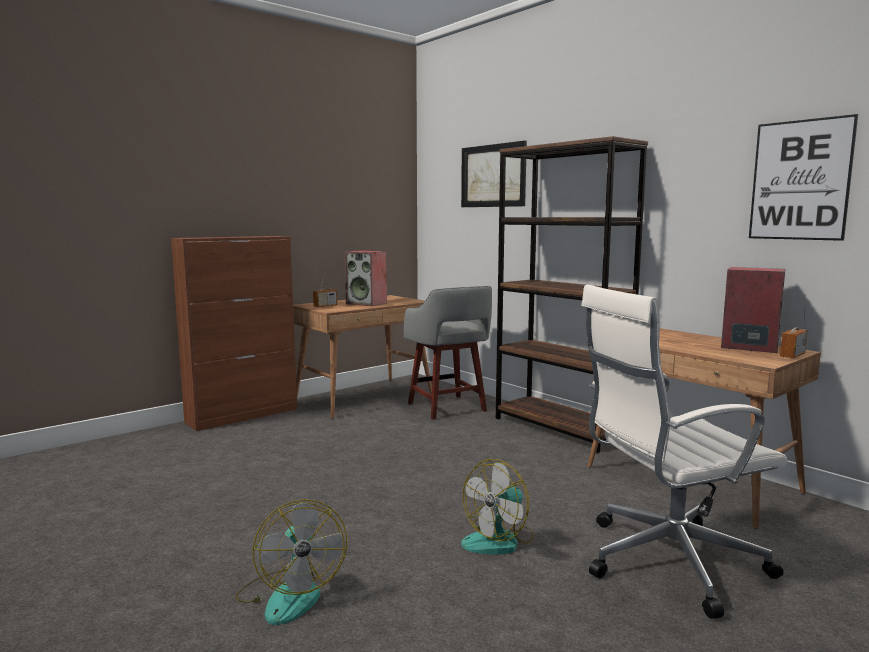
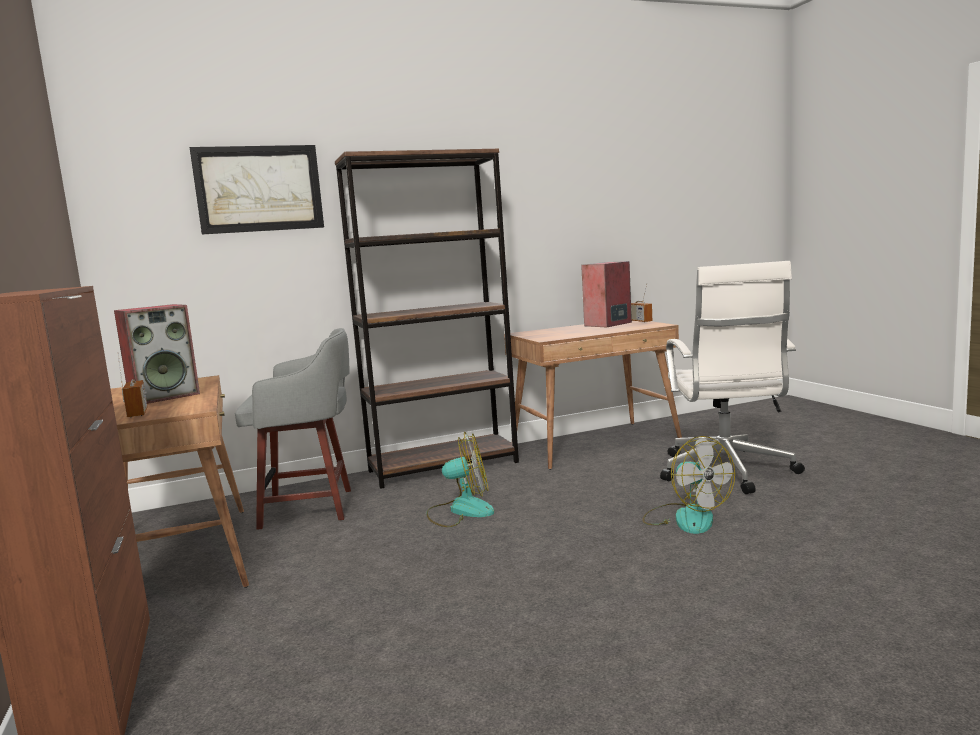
camera: 70 degrees left, 0 degrees up
fan [235,499,347,625] -> fan moved to [426,432,494,527]
picture [749,114,858,241] -> none

